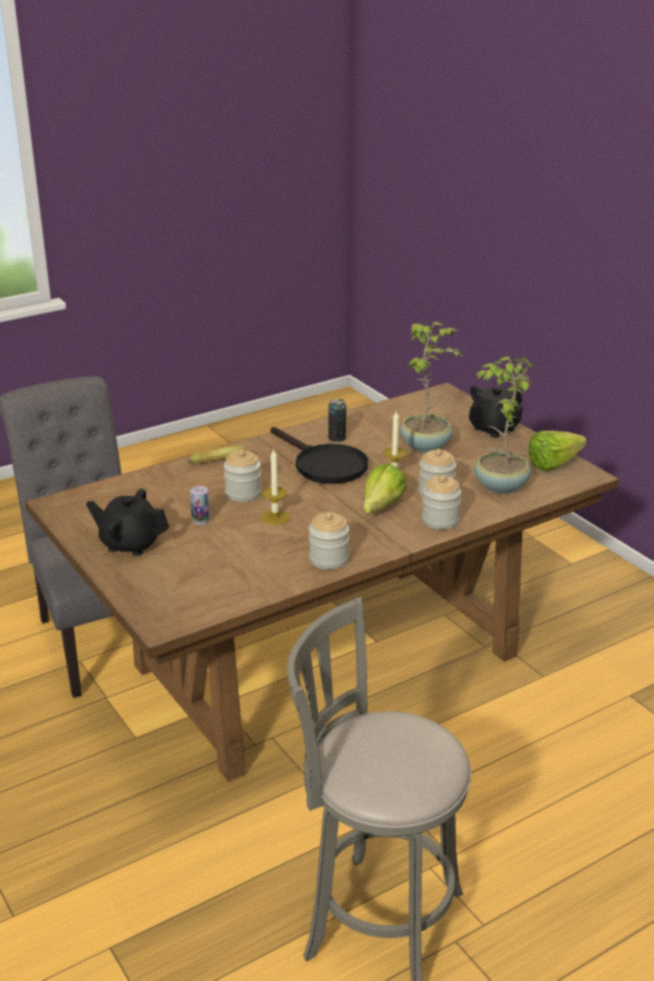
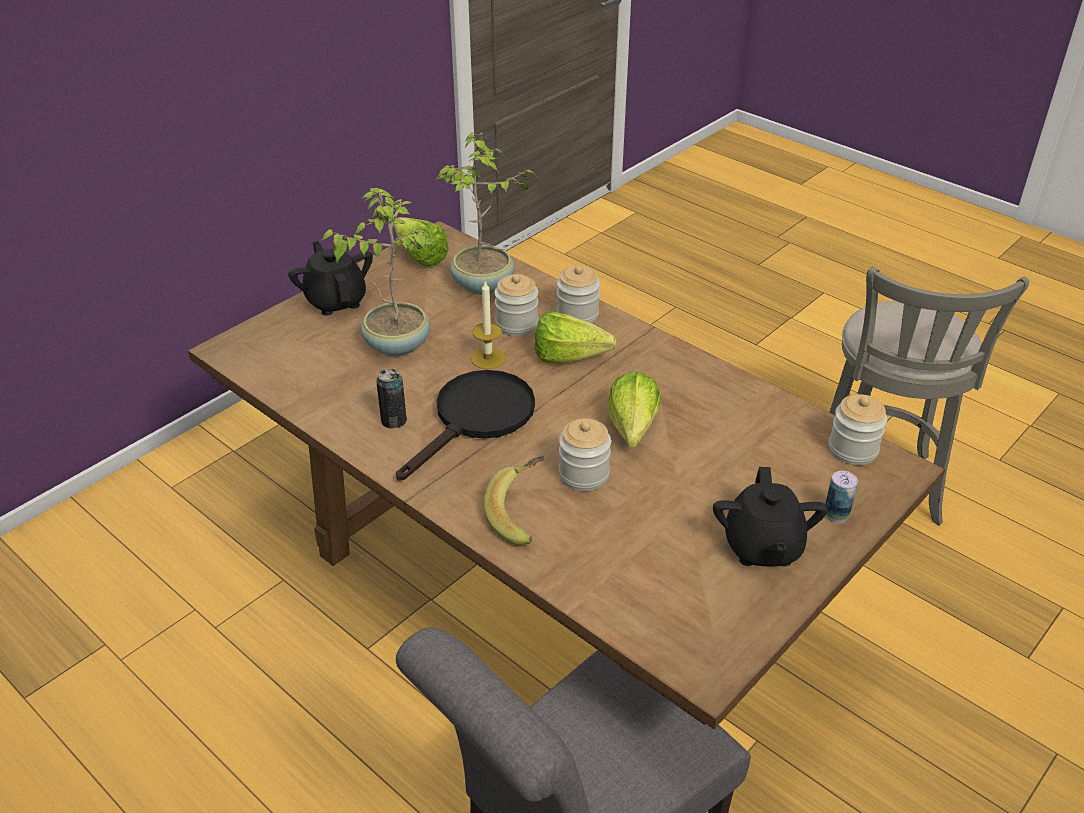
camera: 105 degrees left, 10 degrees up
can [190,486,210,525] -> can moved to [825,471,858,523]
candle [261,449,290,525] -> lettuce [608,371,660,448]
jar [309,512,349,569] -> jar moved to [829,394,887,465]
black teapot [469,386,523,438] -> black teapot turned 150 degrees counterclockwise [288,241,373,316]

